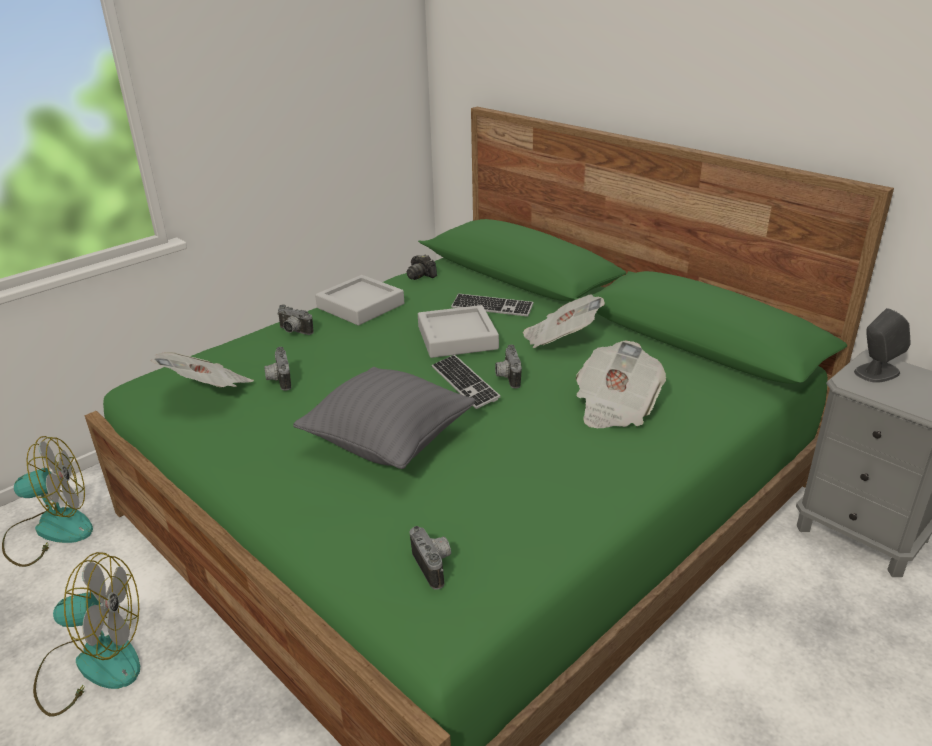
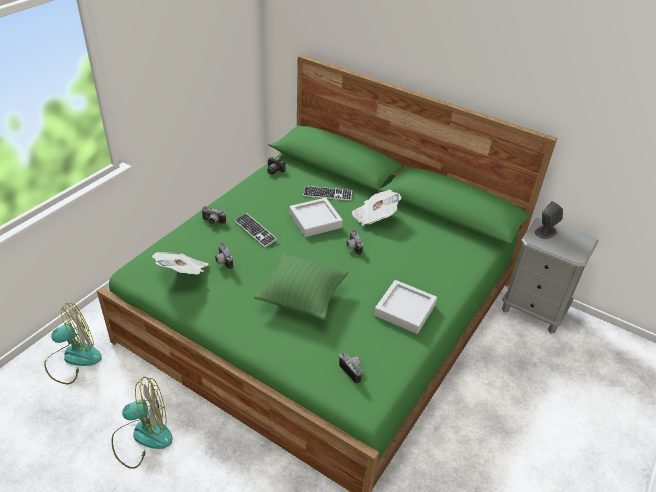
camera: 15 degrees left, 10 degrees up
grey pillow [293,367,476,469] -> green pillow [254,253,348,320]
grey tray [315,275,404,325] -> grey tray moved to [374,280,437,334]
keyboard [432,355,501,409] -> keyboard moved to [234,213,277,247]
newspaper [576,341,666,428] -> none

